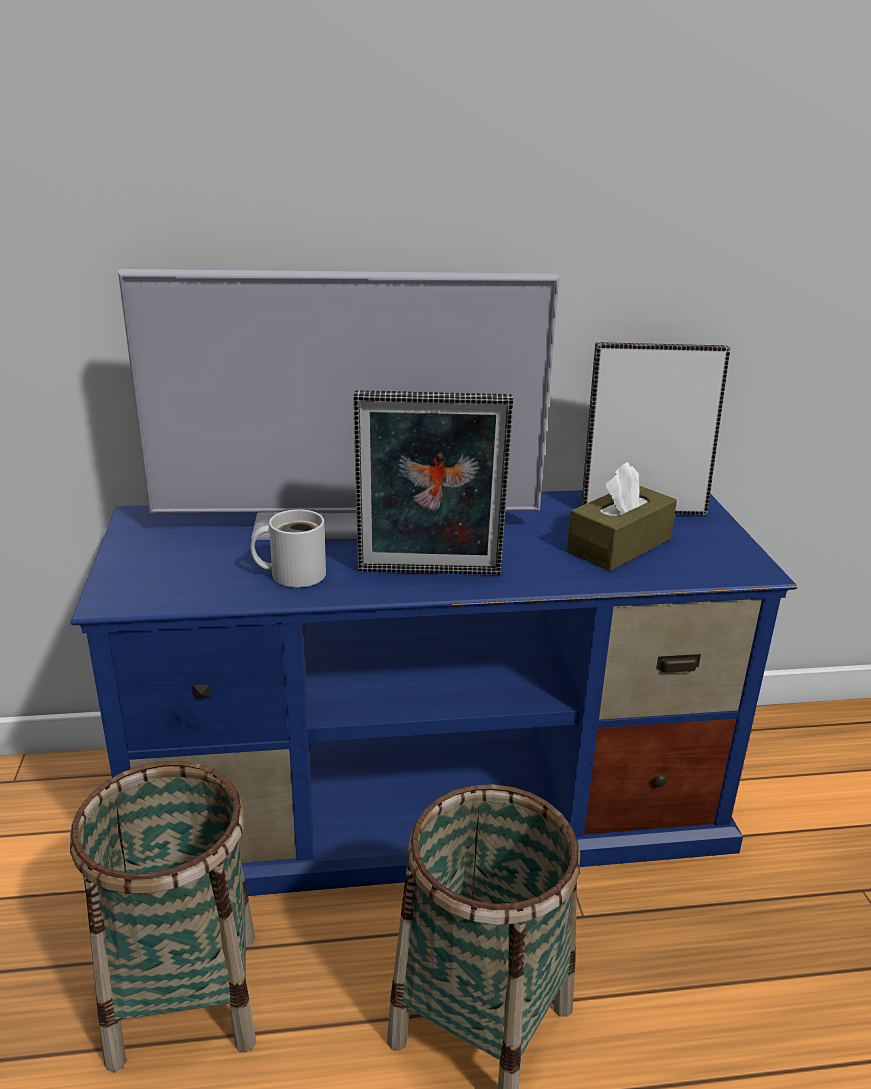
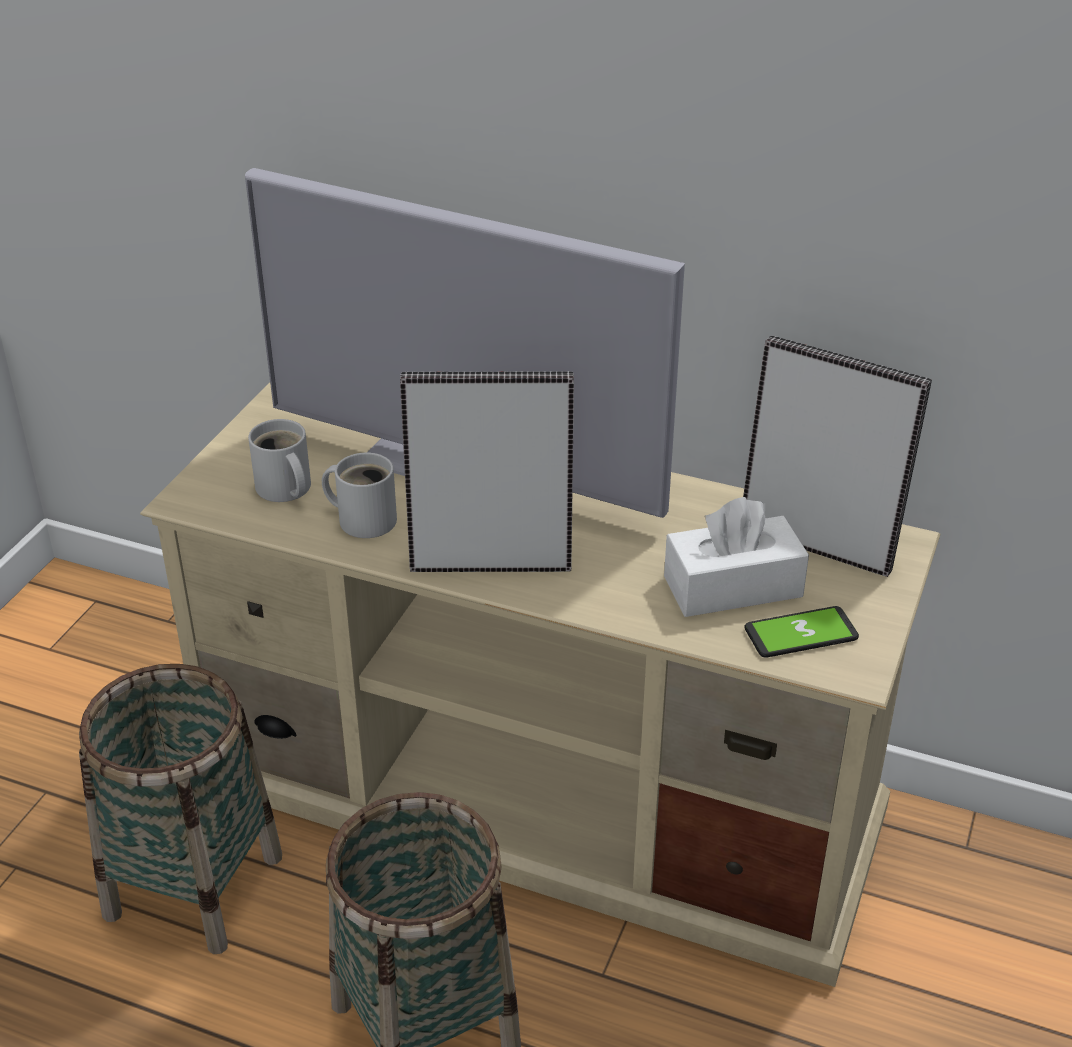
camera: 30 degrees right, 10 degrees up
blue tv stand [70,490,798,896] -> beige tv stand [140,383,940,987]
picture frame [353,390,513,575] -> picture frame turned 150 degrees clockwise [400,371,574,572]
brown tissue box [567,462,677,571] -> white tissue box [664,497,809,617]
none -> white mug [248,419,311,502]
none -> phone [744,606,859,658]

